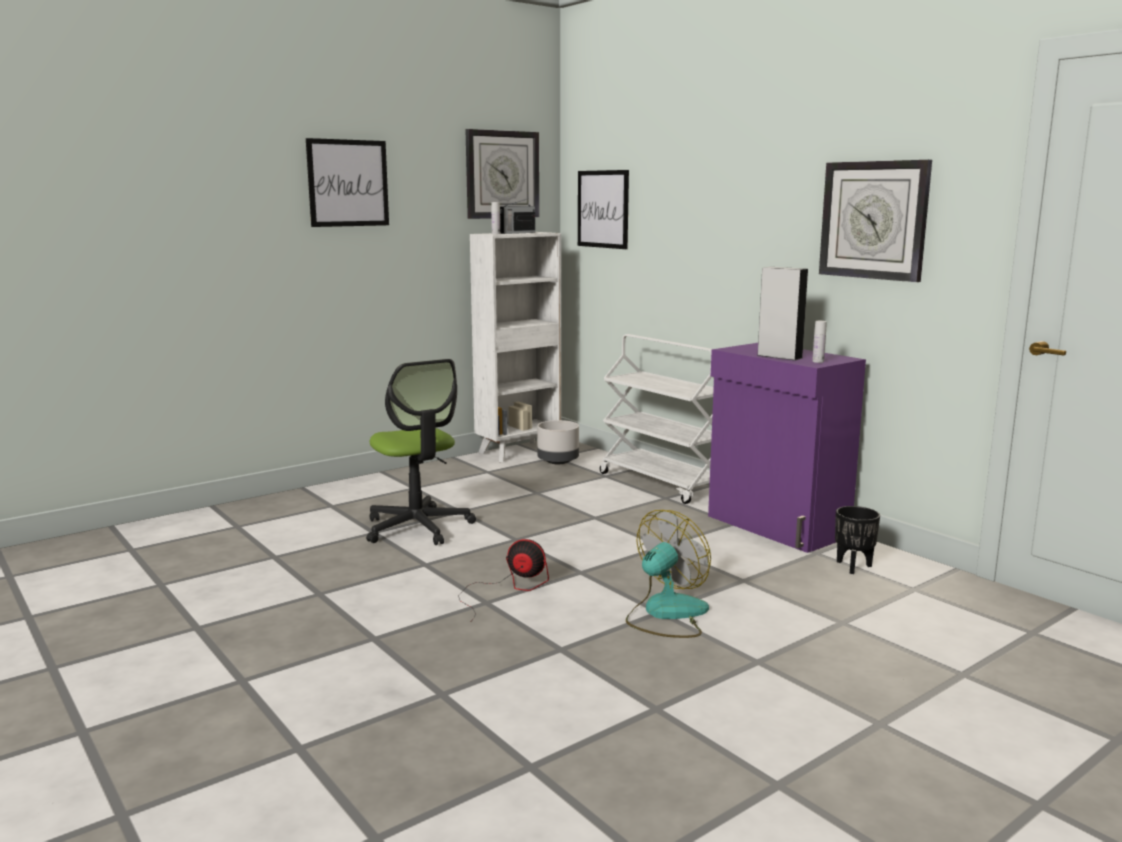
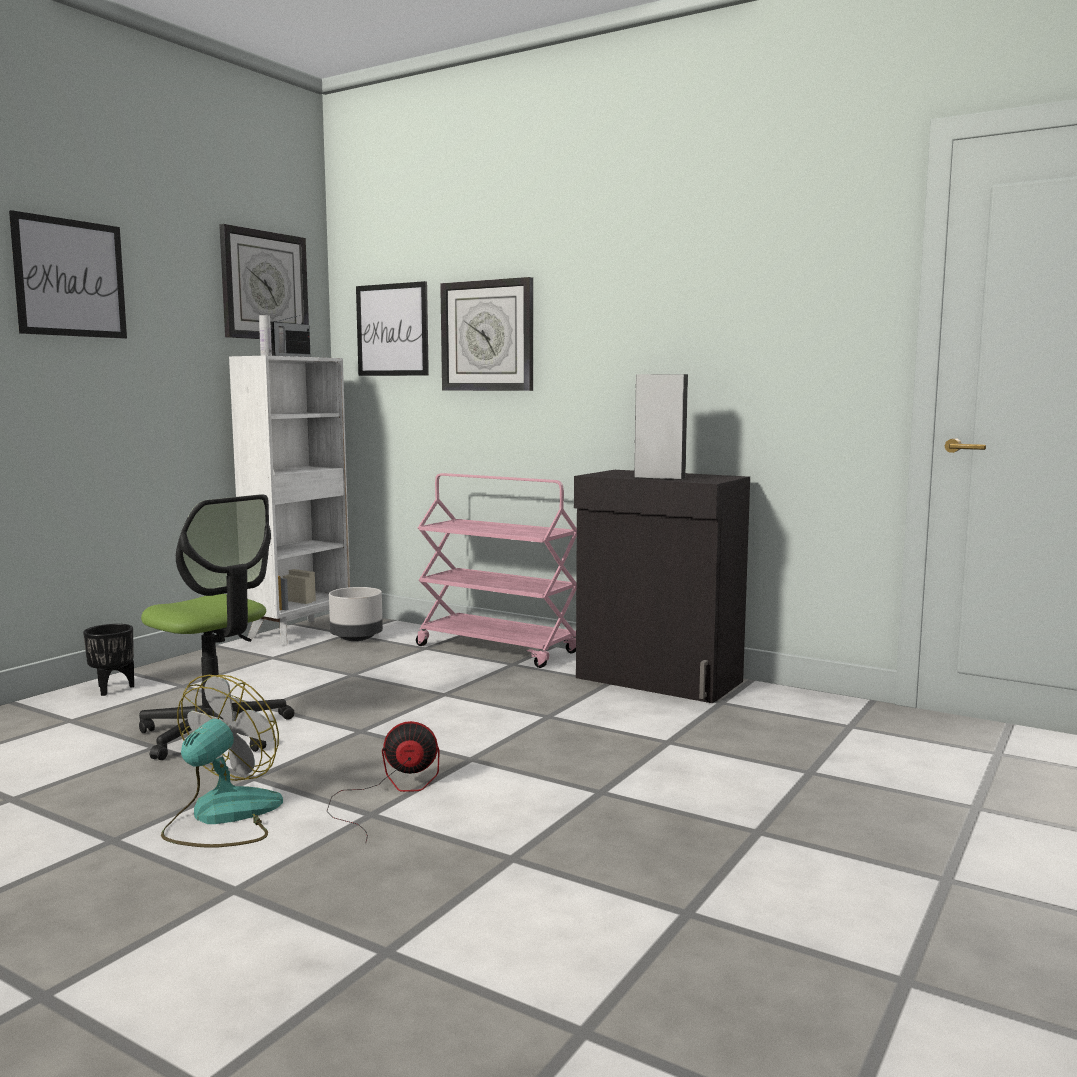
camera: 20 degrees left, 5 degrees down
white cart [600,334,714,504] -> pink cart [416,473,577,668]
fan [626,510,711,638] -> fan moved to [161,675,283,848]
purple cabinet [708,343,866,553] -> black cabinet [574,470,750,703]
white bottle [812,321,827,363] -> none
wall clock [819,160,932,282] -> wall clock moved to [440,277,533,391]
black planter [835,506,880,574] -> black planter moved to [83,624,134,696]

